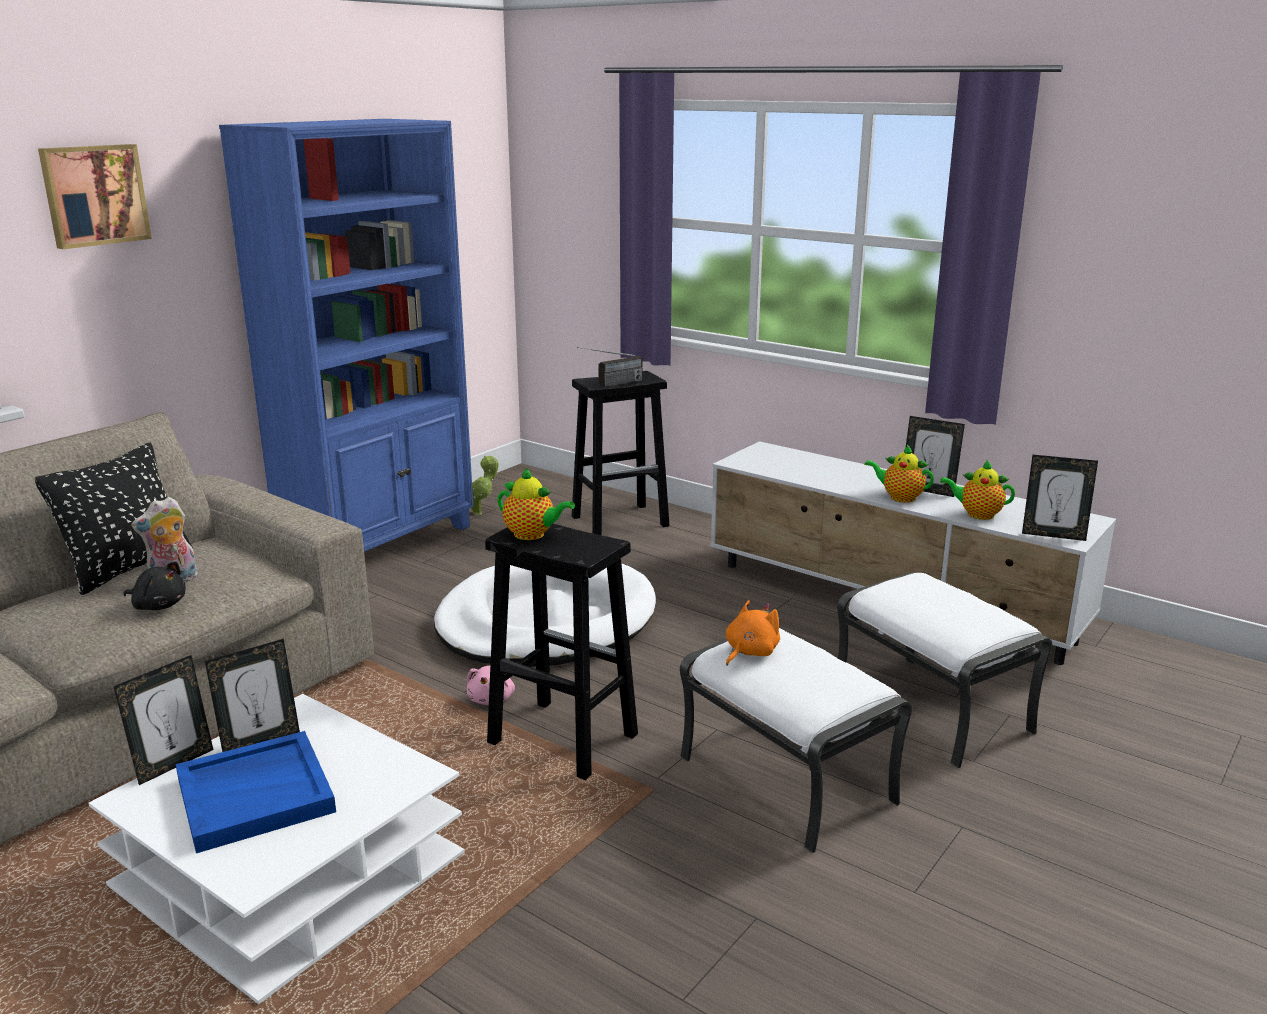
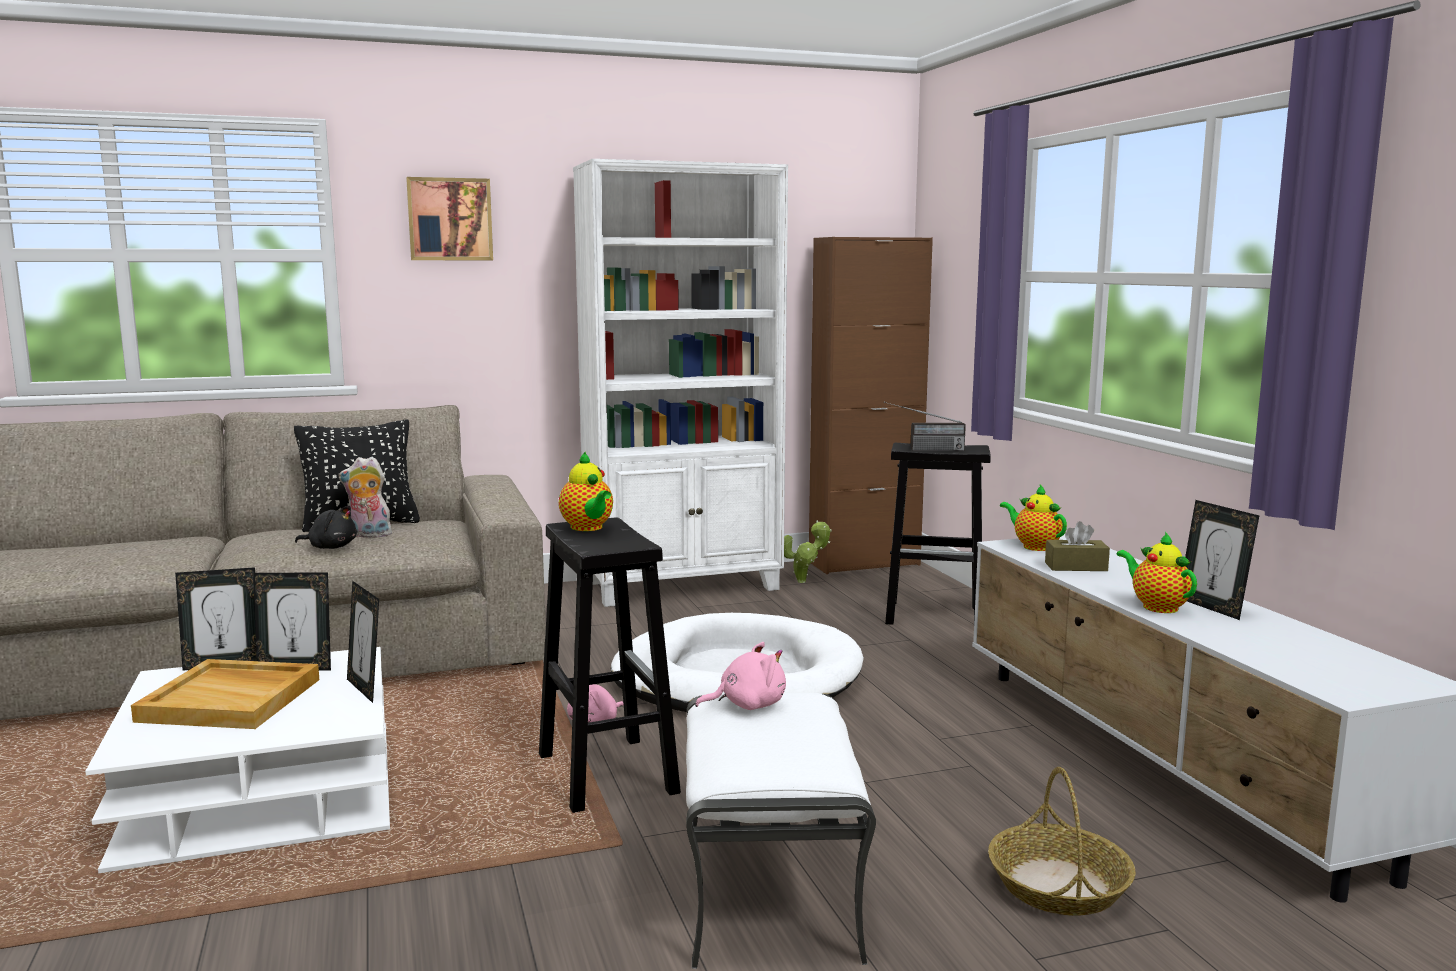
camera: 35 degrees right, 10 degrees down
black plush toy [124,561,186,610] -> black plush toy turned 45 degrees counterclockwise [295,506,357,549]
blue tray [176,731,336,853] -> beige tray [131,659,319,729]
blue bookcase [219,119,473,552] -> white bookcase [573,159,788,607]
orange plush toy [726,600,780,665] -> pink plush toy [695,642,786,710]
white ottoman [837,572,1052,769] -> basket [988,767,1136,916]
teapot [940,459,1015,520] -> teapot moved to [1000,485,1067,551]
picture frame [1022,455,1098,541] -> picture frame moved to [347,581,379,703]
none -> brown cabinet [809,237,933,574]
none -> brown tissue box [1045,521,1110,571]

